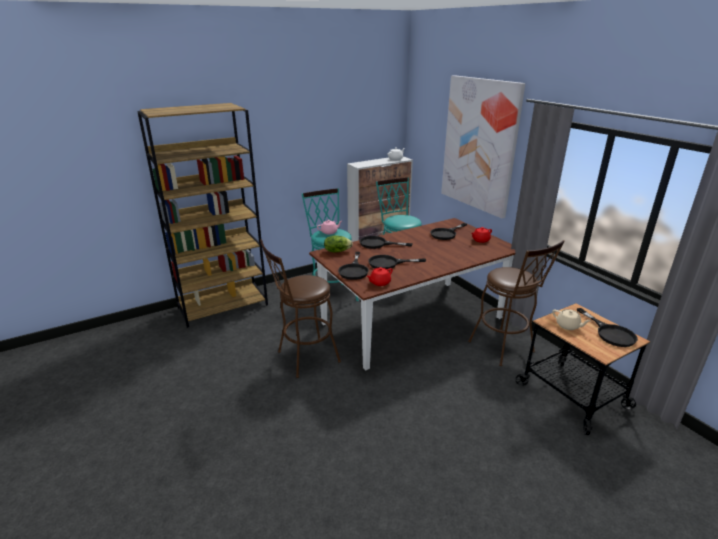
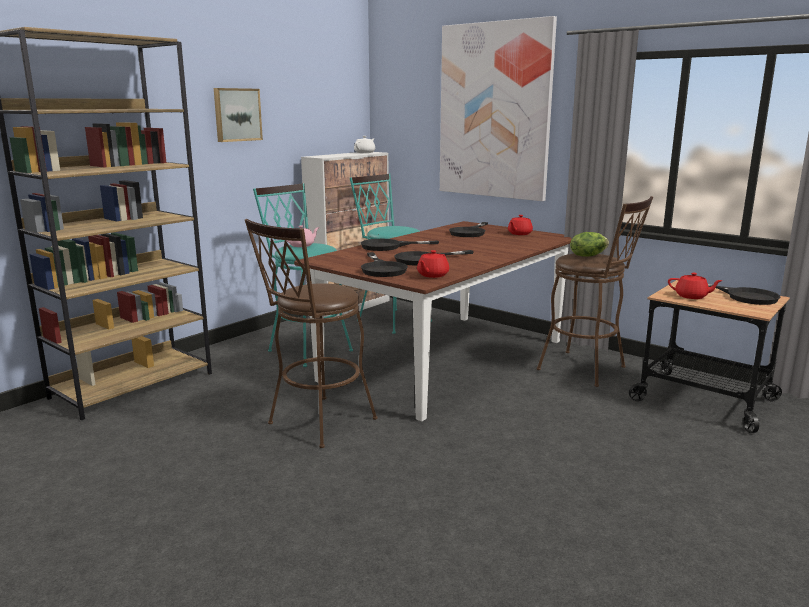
camera: 20 degrees left, 10 degrees down
lettuce [324,235,353,252] -> lettuce moved to [570,232,609,257]
beige teapot [552,309,591,330] -> red teapot [668,273,723,299]
none -> picture [214,88,263,142]

